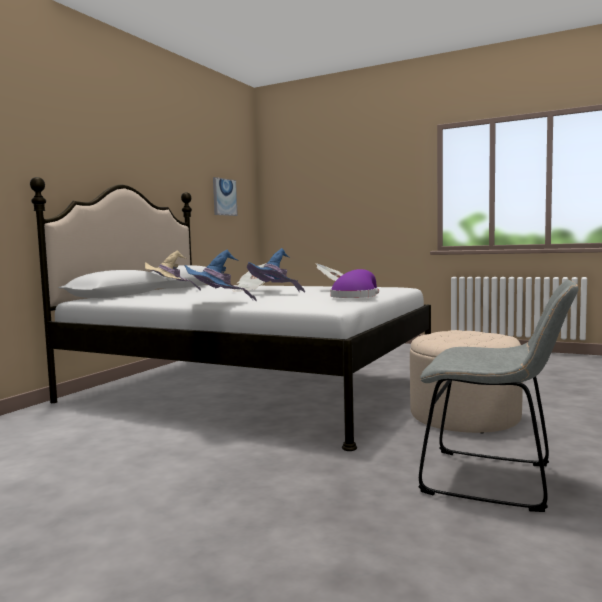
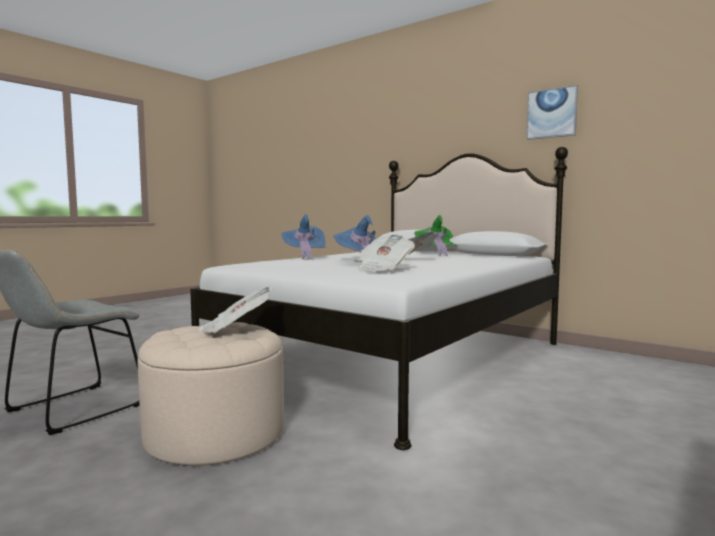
camera: 100 degrees right, 0 degrees up
beige hat [145,251,201,290] -> green hat [414,215,457,256]
picture [213,177,238,216] -> picture moved to [526,85,578,140]
purple hat [330,269,379,298] -> none
none -> newspaper [198,286,273,333]

